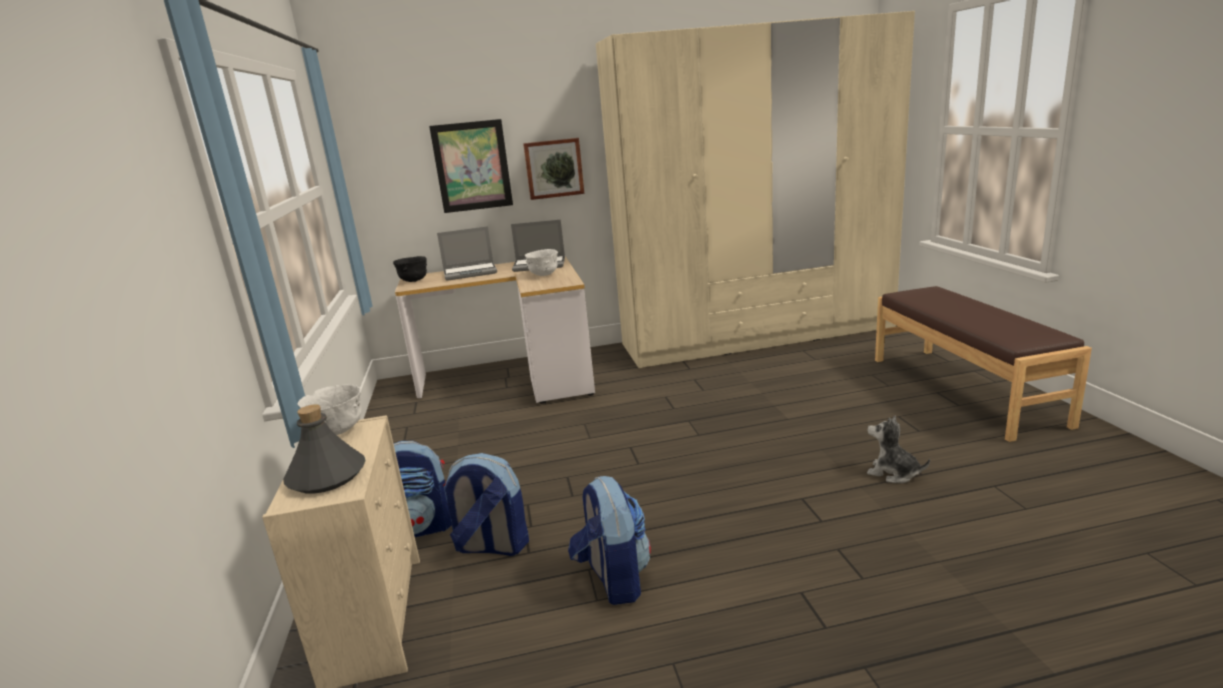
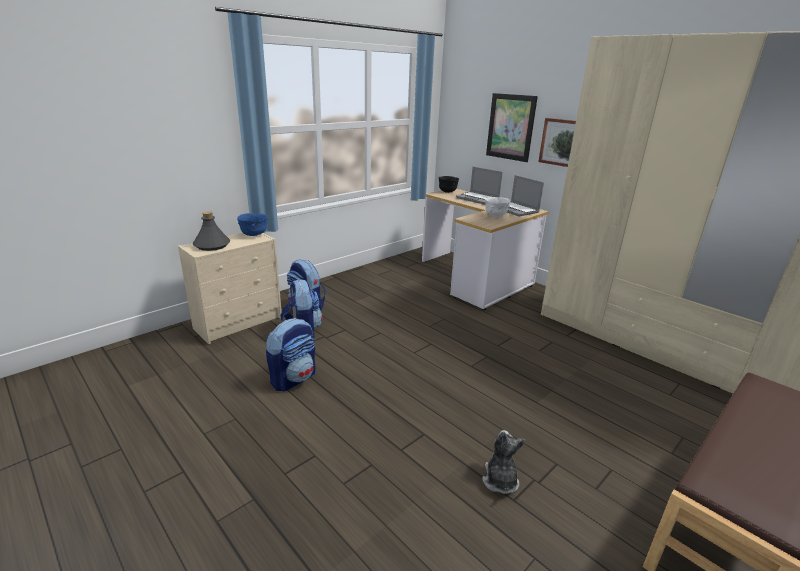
camera: 55 degrees right, 5 degrees up
white bowl [298,384,362,435] -> blue bowl [237,213,268,236]

